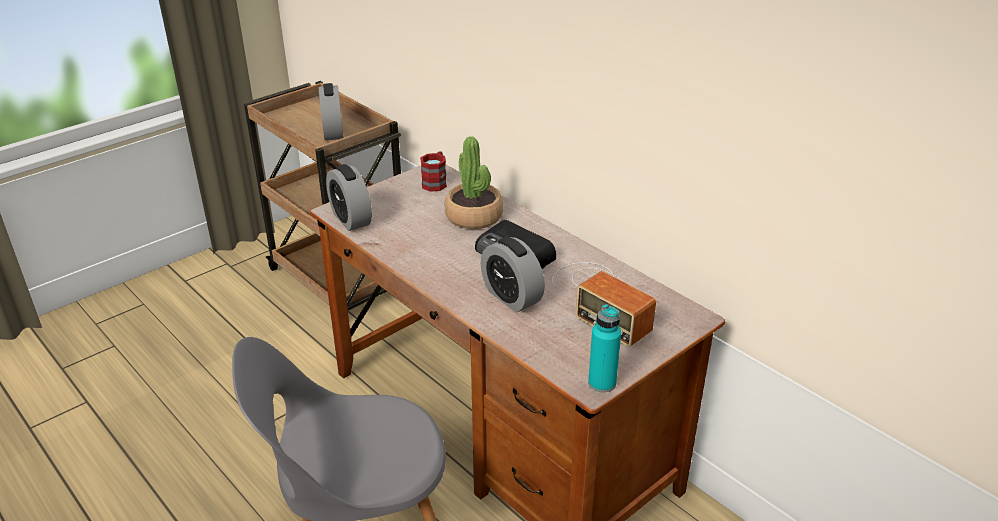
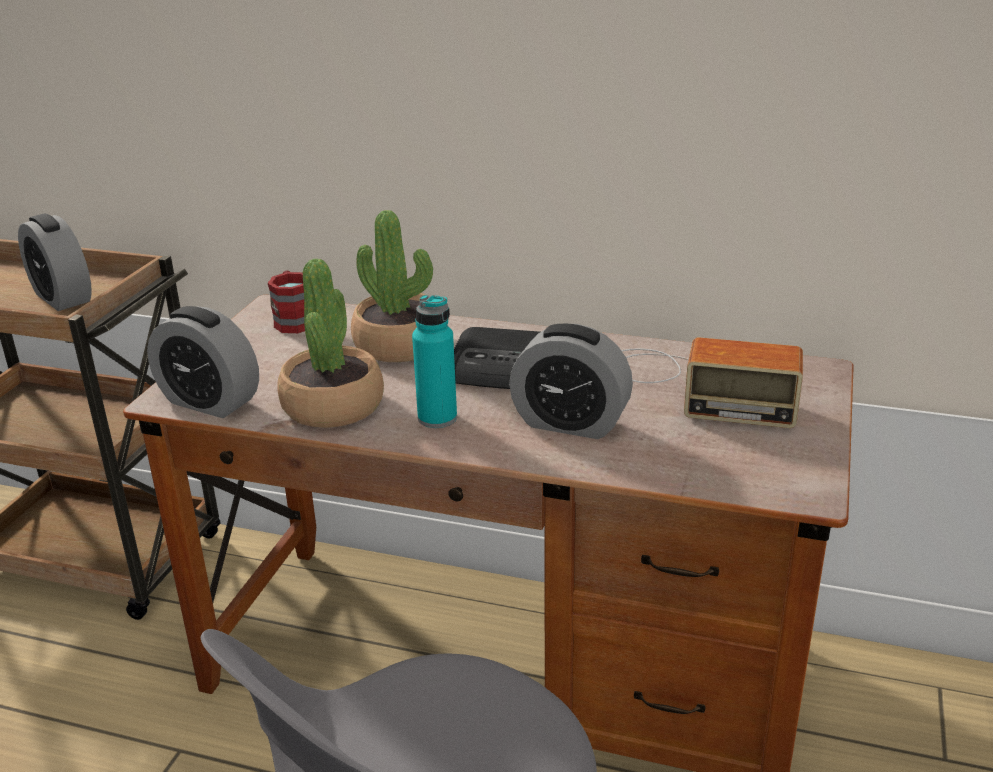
camera: 30 degrees left, 5 degrees down
turquoise bottle [588,304,621,393] -> turquoise bottle moved to [412,295,457,428]
none -> potted plant [277,258,384,428]

